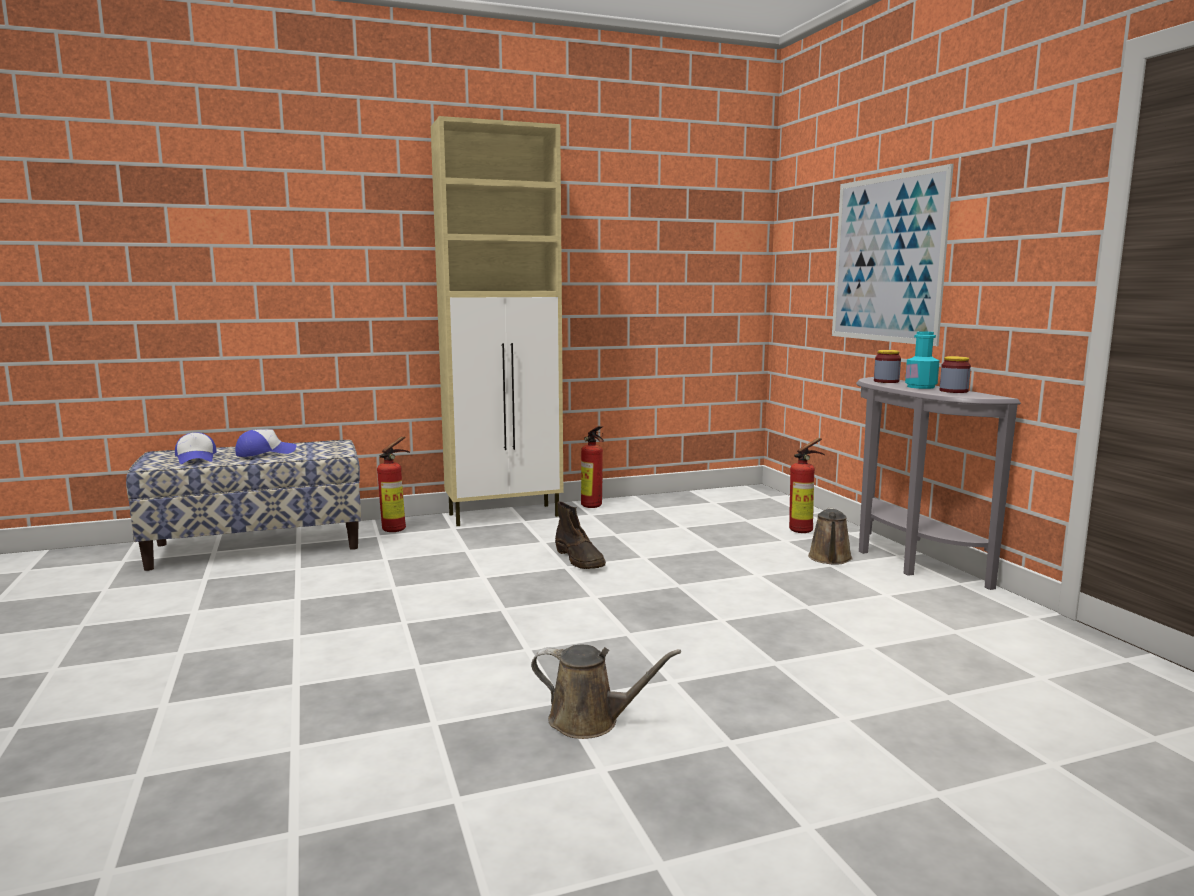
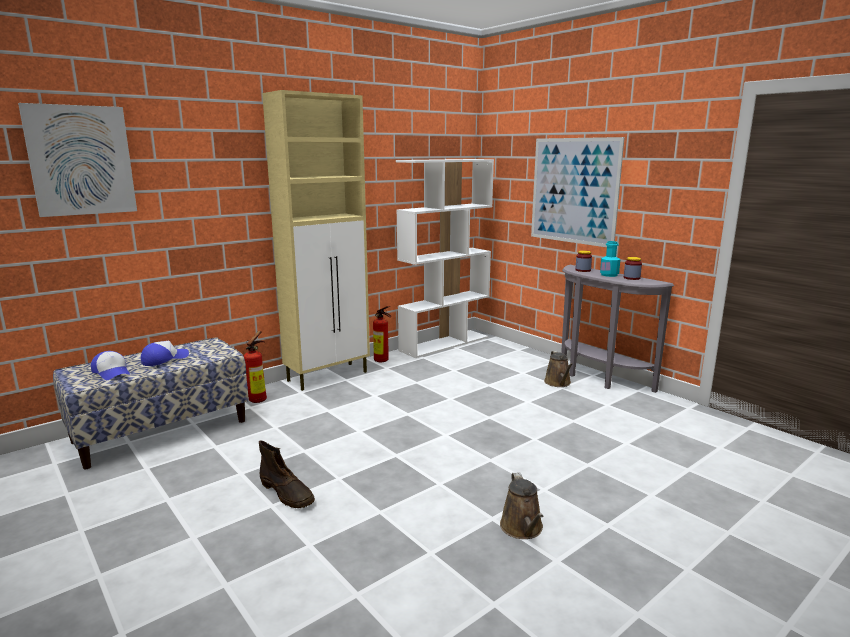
camera: 20 degrees left, 5 degrees up
brown watering can [531,645,681,739] -> brown watering can turned 90 degrees clockwise [500,472,543,539]
brown boot [555,501,606,569] -> brown boot moved to [259,441,315,508]
fire extinguisher [789,438,825,533] -> none
none -> picture [18,103,137,217]
none -> white bookcase [396,159,494,358]

